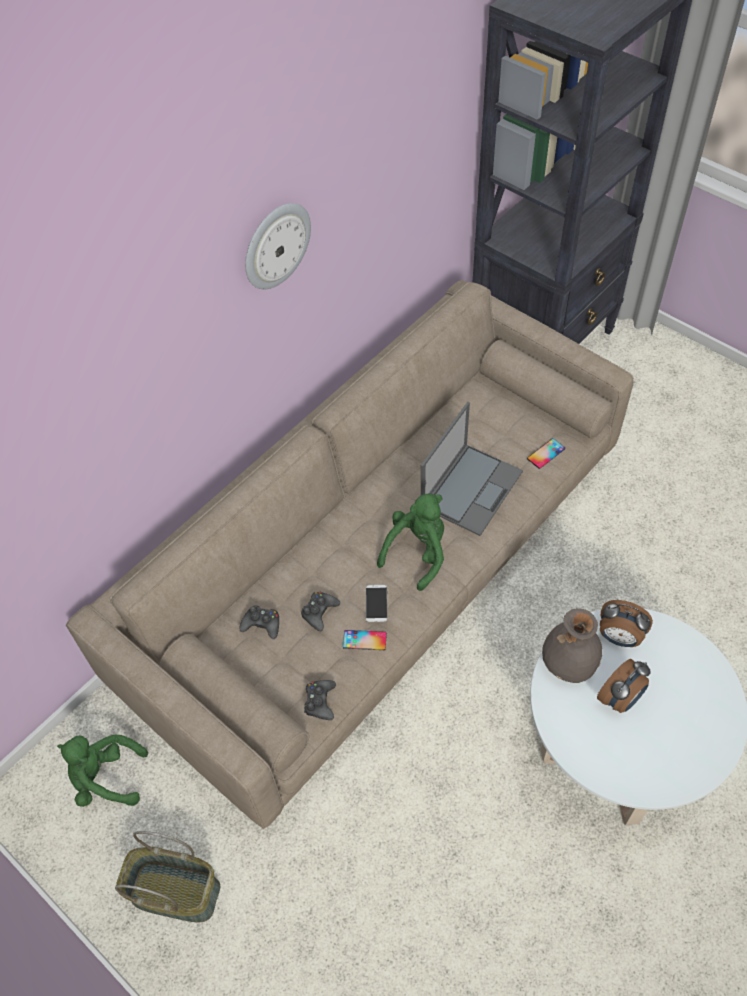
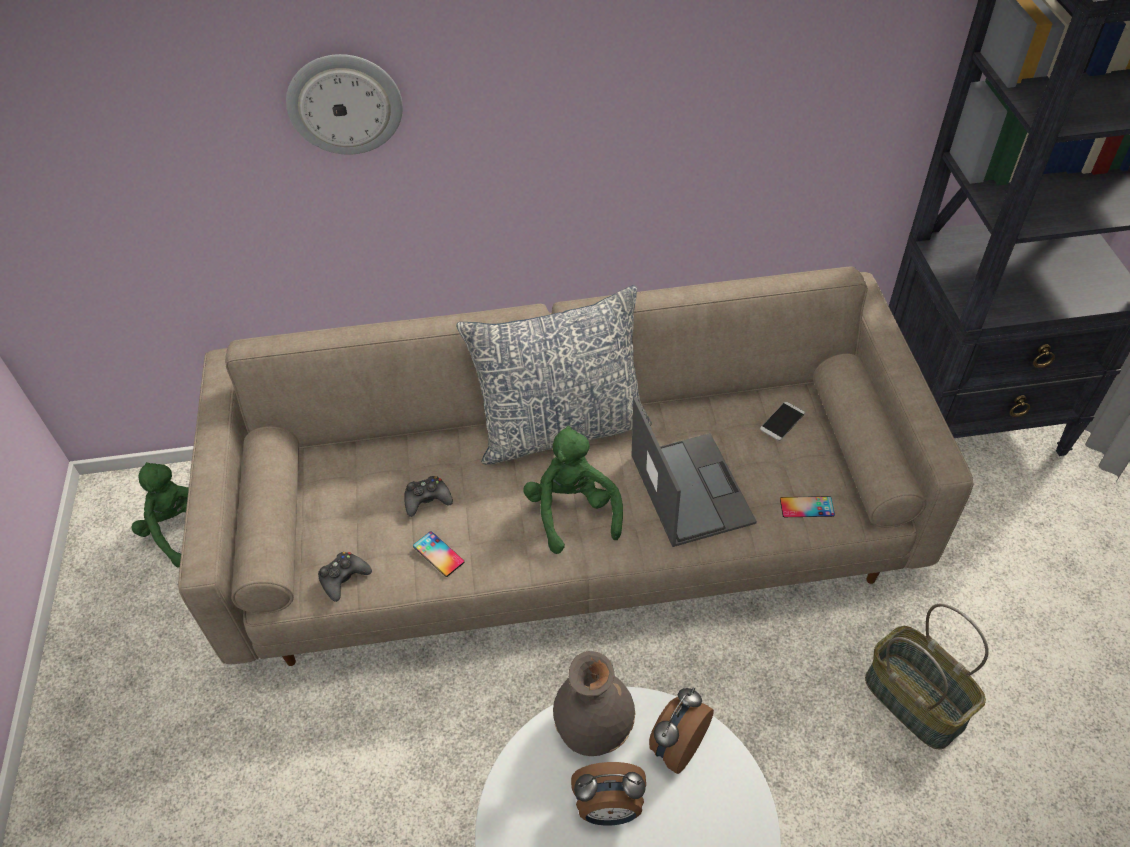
camera: 40 degrees right, 5 degrees down
basket [115,831,221,923] -> basket moved to [865,604,989,749]
black game controller [239,605,279,639] -> none
wall clock [245,203,311,289] -> wall clock moved to [286,54,403,155]
phone [366,585,387,622] -> phone moved to [760,402,805,440]
green plush toy [377,493,444,591] -> green plush toy turned 90 degrees counterclockwise [523,426,623,554]
laptop [421,402,523,536] -> laptop turned 90 degrees counterclockwise [631,397,757,547]
alarm clock [600,600,653,647] -> alarm clock turned 60 degrees clockwise [649,688,714,774]
none -> pillow [456,285,652,465]

